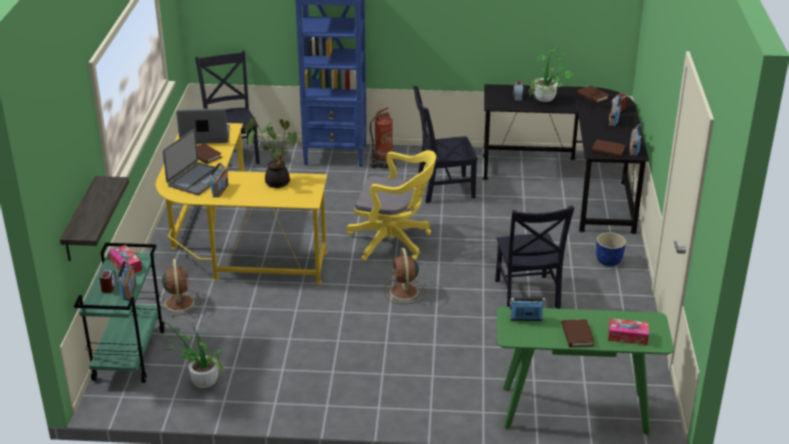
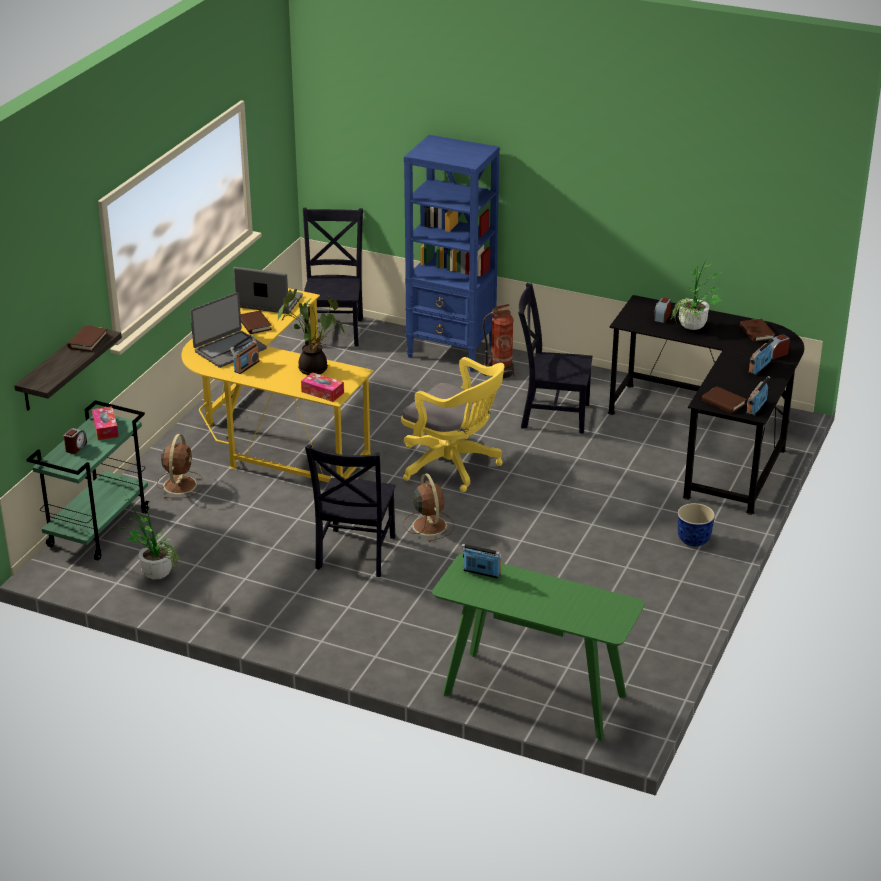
camera: 20 degrees right, 0 degrees up
radio [118,260,136,300] -> none
brown fan [384,248,426,304] -> brown fan turned 150 degrees clockwise [403,473,454,542]
black chair [495,205,574,309] -> black chair moved to [305,444,396,577]
brown book [562,319,594,347] -> brown book moved to [68,326,108,352]
tissue box [608,318,649,345] -> tissue box moved to [301,372,344,402]

